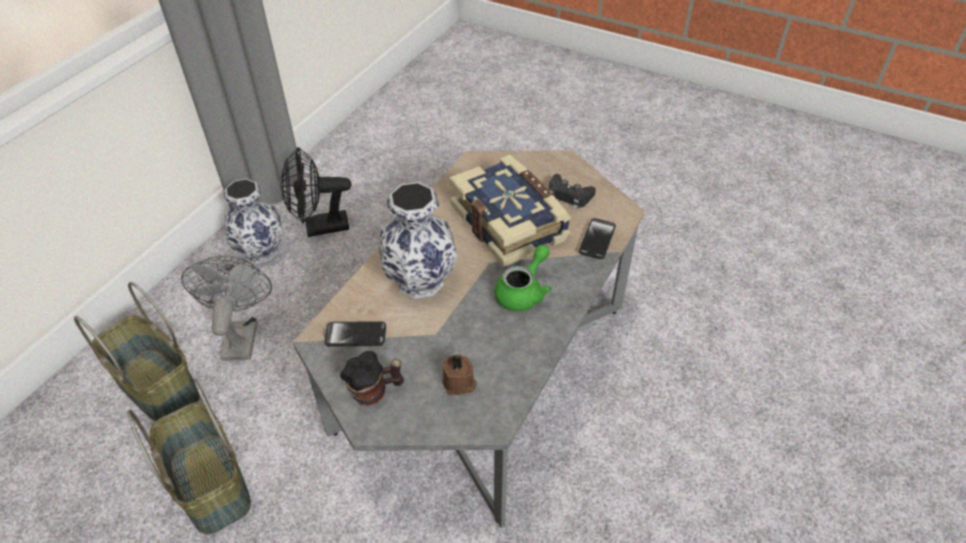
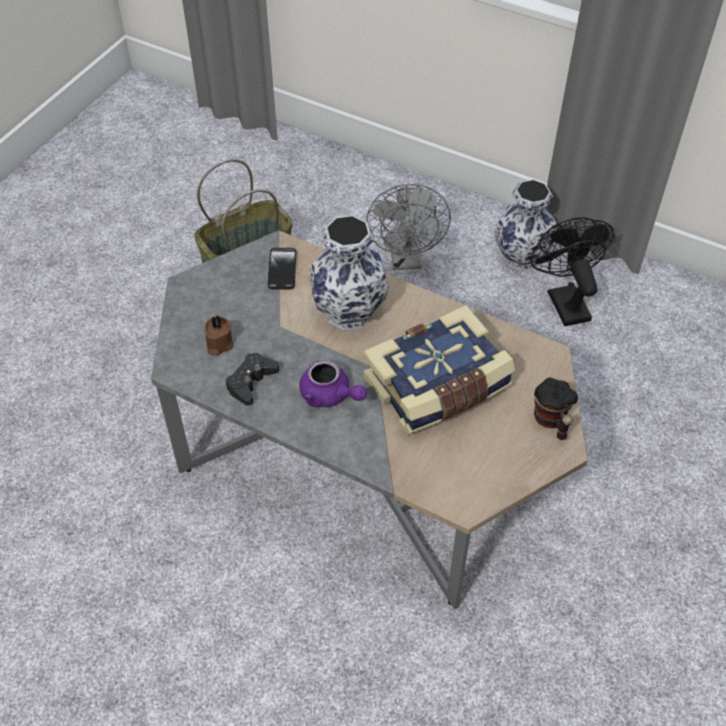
camera: 90 degrees right, 5 degrees up
basket [74,282,200,421] -> none
grey fan [181,255,272,361] -> grey fan turned 90 degrees clockwise [366,184,451,270]
mug [340,351,404,406] -> mug moved to [534,378,578,440]
green teapot [494,245,552,311] -> purple teapot [299,359,367,407]
black game controller [548,174,596,210] -> black game controller moved to [226,353,279,406]
phone [579,218,616,259] -> none

